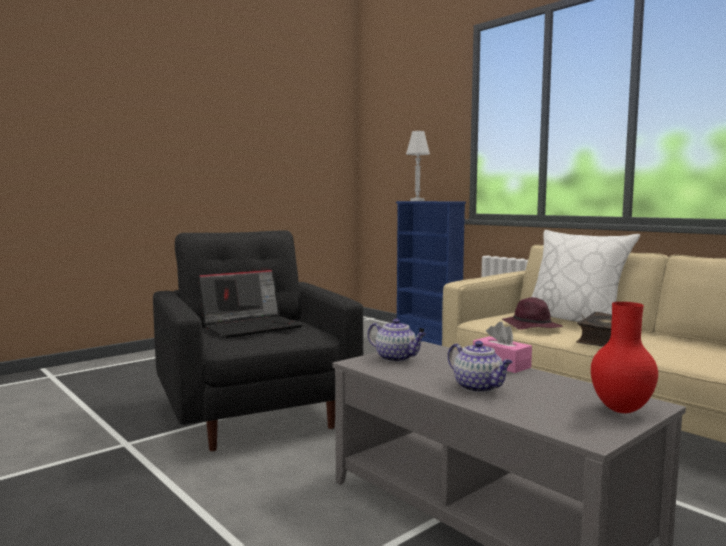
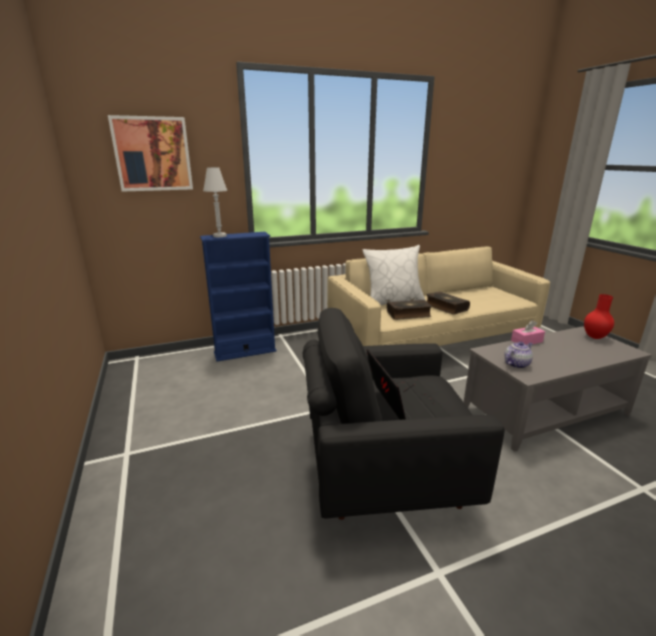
camera: 70 degrees left, 15 degrees up
teapot [448,341,512,393] -> none
purple hat [502,297,563,330] -> book [387,300,432,320]
none -> picture [108,115,193,192]

